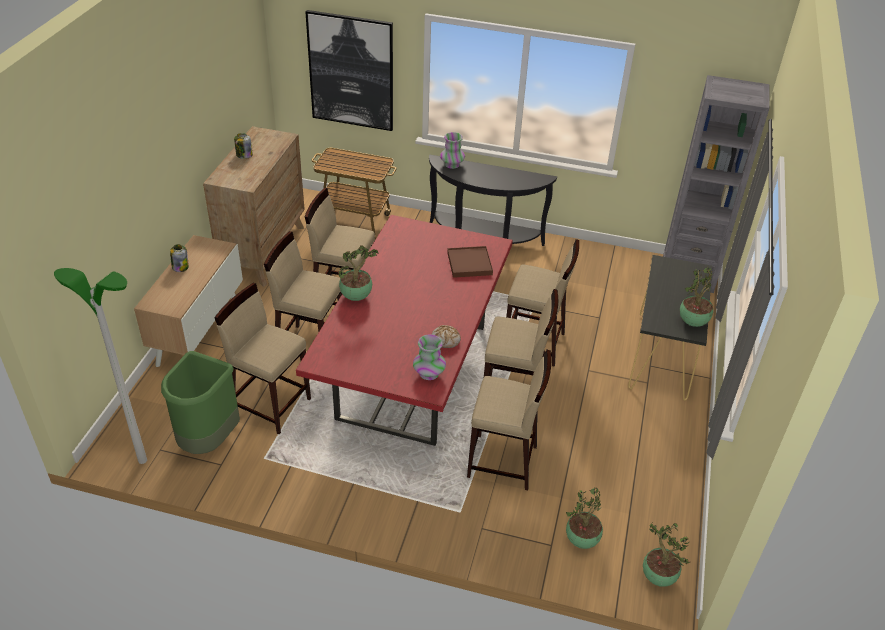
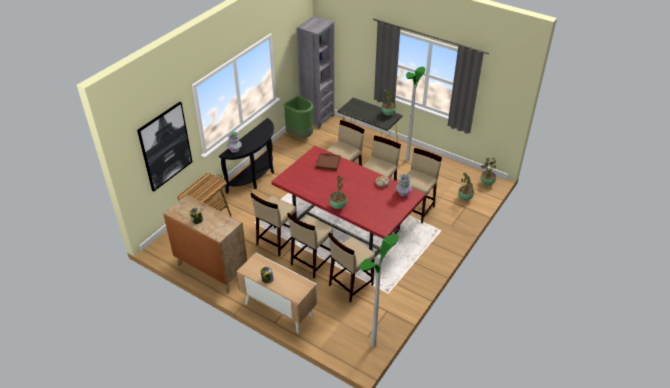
camera: 70 degrees left, 0 degrees up
green trash can [161,351,240,454] -> green trash can moved to [283,95,313,138]
none -> floor lamp [406,67,425,162]

